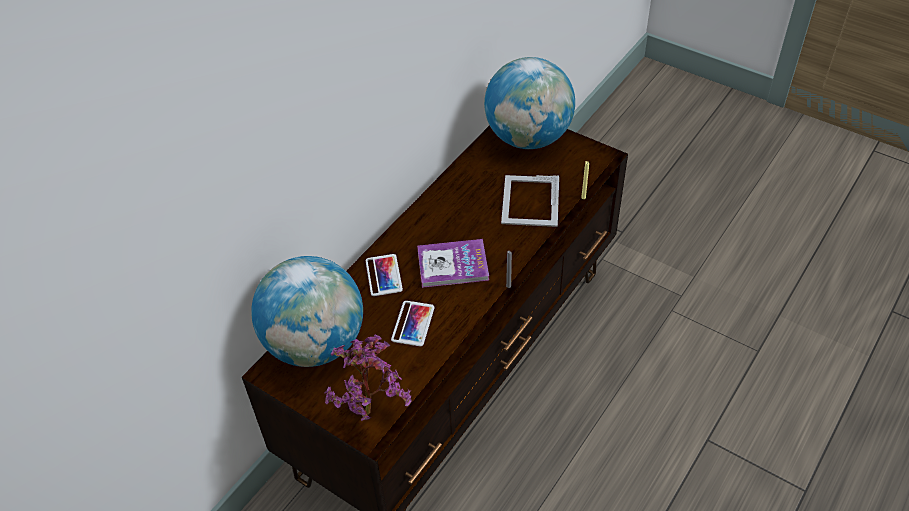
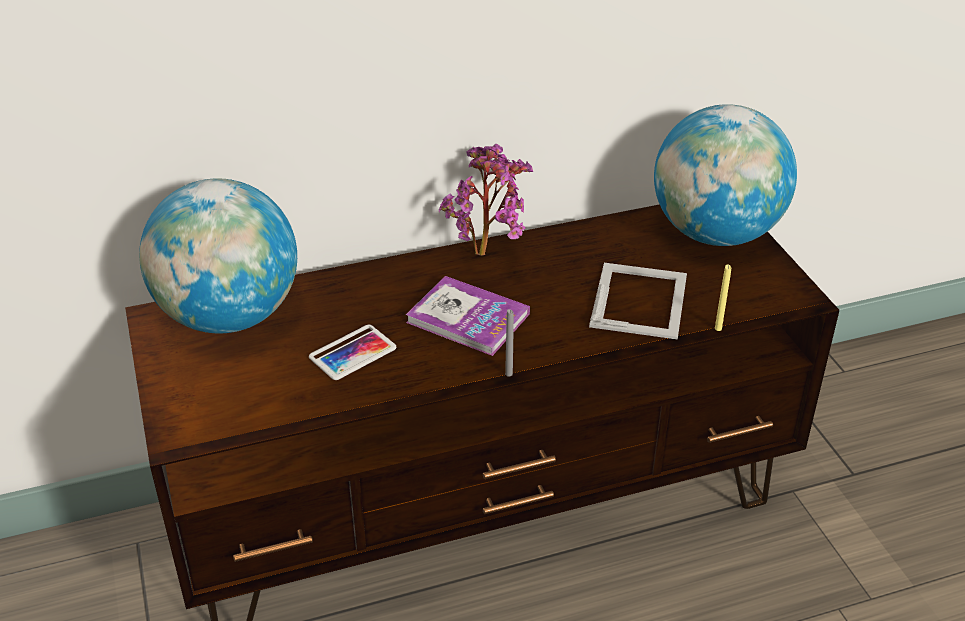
camera: 35 degrees right, 10 degrees down
potted plant [324,335,412,421] -> potted plant moved to [439,144,533,256]
phone [366,254,403,296] -> none
picture frame [501,175,559,227] -> picture frame turned 150 degrees clockwise [589,263,687,340]

